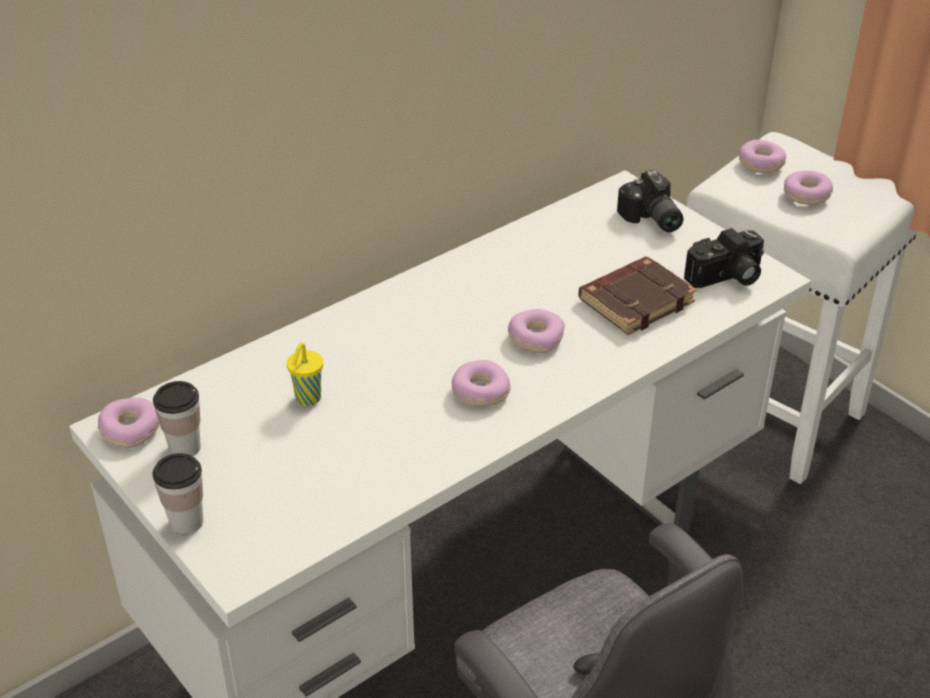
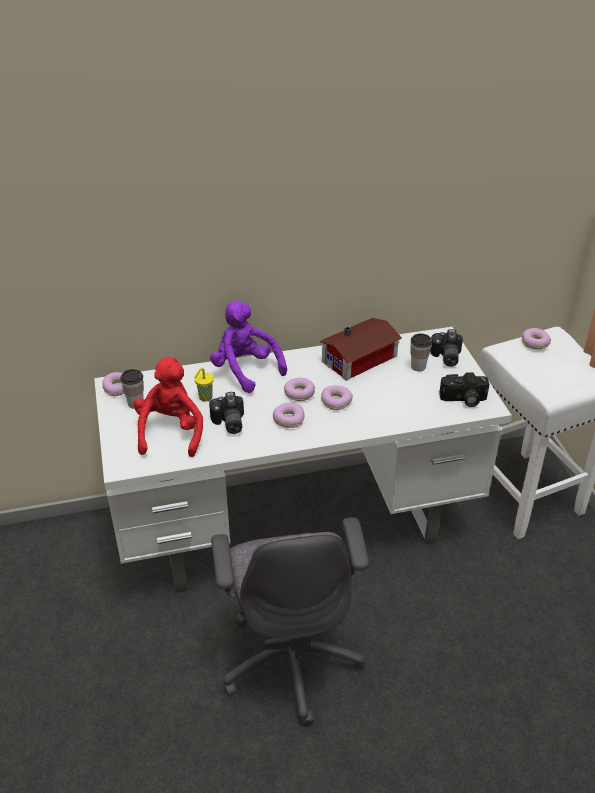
camera: 25 degrees right, 0 degrees up
cup [152,453,203,534] -> cup moved to [411,334,432,371]
brown book [579,257,697,335] -> none
donut [784,171,833,205] -> donut moved to [284,378,315,401]
none -> red plush toy [134,357,203,457]
none -> camera [209,392,244,434]
none -> purple plush toy [210,301,287,393]
none -> toy house [319,318,402,381]

